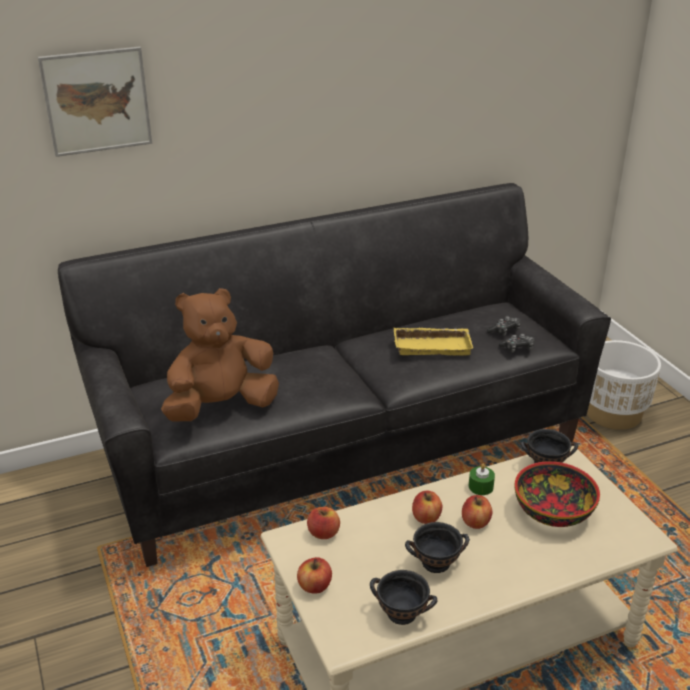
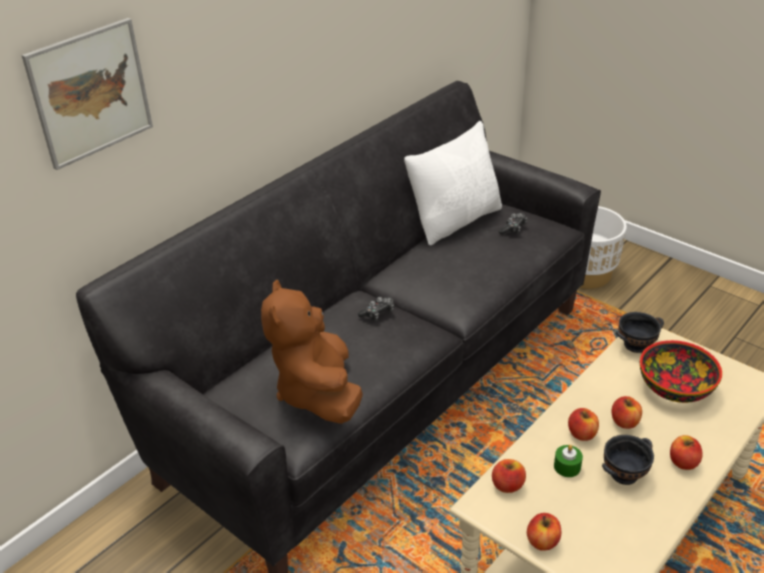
camera: 25 degrees left, 5 degrees up
brown plush toy [161,288,279,421] -> brown plush toy turned 45 degrees counterclockwise [261,279,363,424]
black bowl [370,570,438,625] -> none
yellow tray [394,328,474,355] -> none
green candle [469,464,495,495] -> green candle moved to [554,445,583,477]
game controller [499,334,534,352] -> game controller moved to [358,297,394,321]
none -> white pillow [404,121,502,245]
none -> apple [670,435,703,470]

